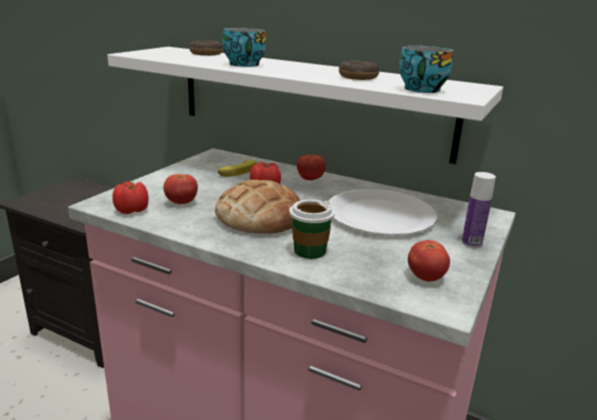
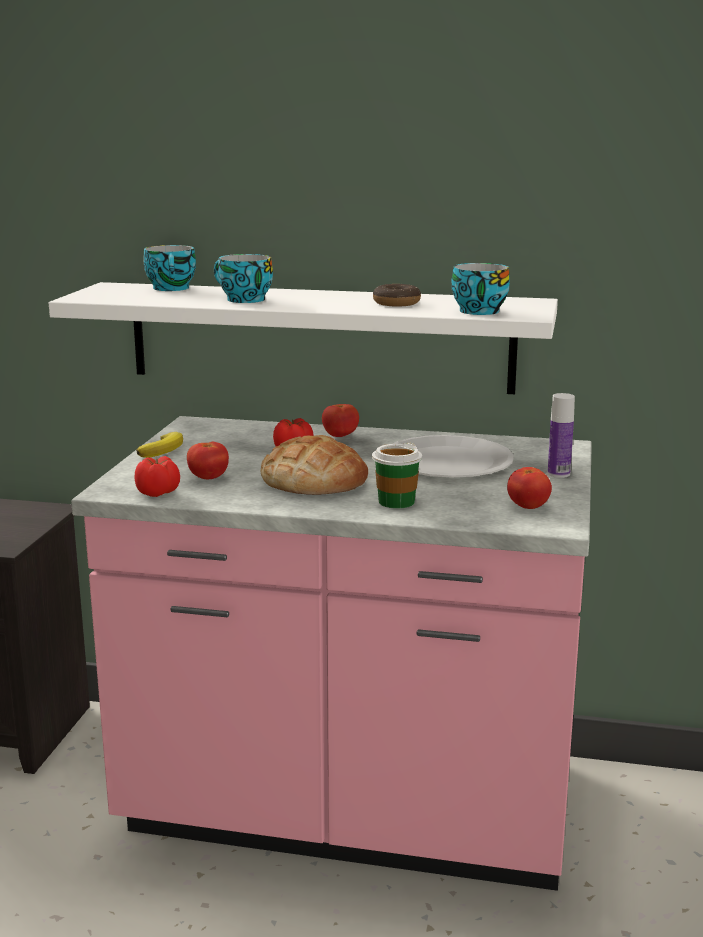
camera: 15 degrees left, 5 degrees down
donut [189,40,223,56] -> cup [143,245,196,291]
banana [218,159,257,177] -> banana moved to [136,432,183,458]

